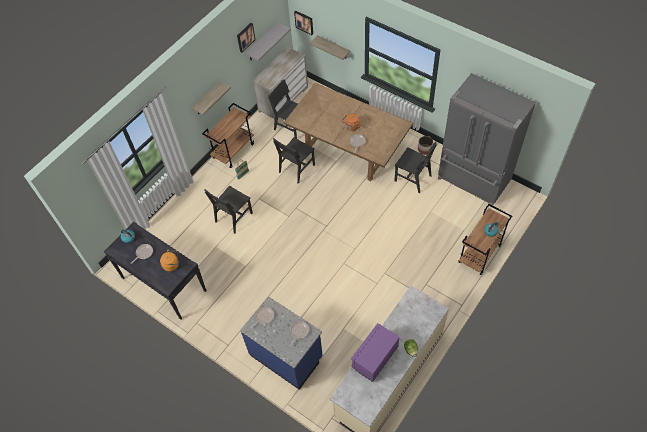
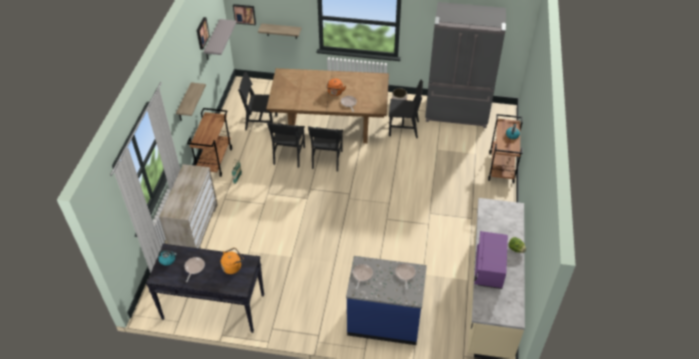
camera: 30 degrees left, 10 degrees down
black chair [204,185,253,234] -> black chair moved to [308,126,343,172]
beige dresser [253,46,308,120] -> beige dresser moved to [159,164,218,249]

